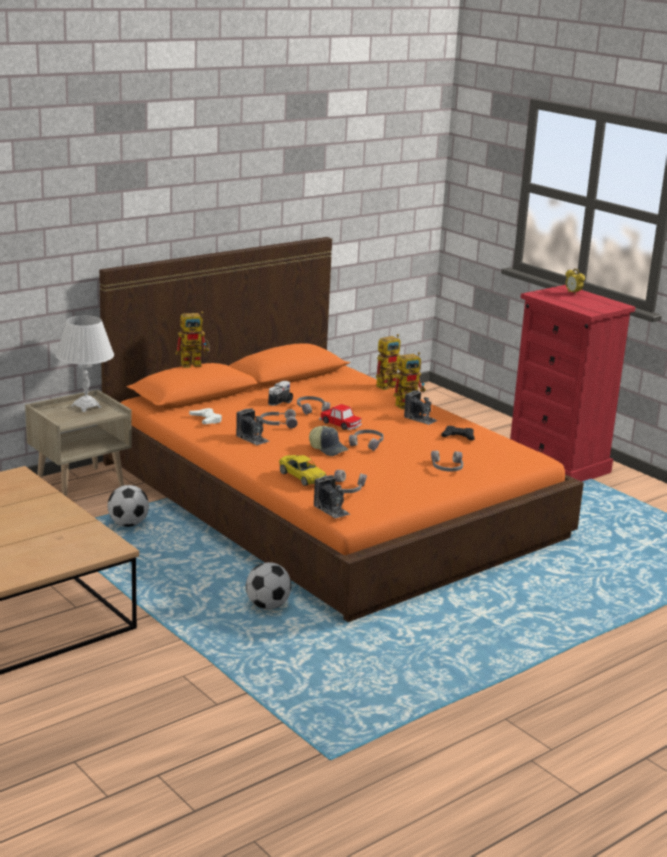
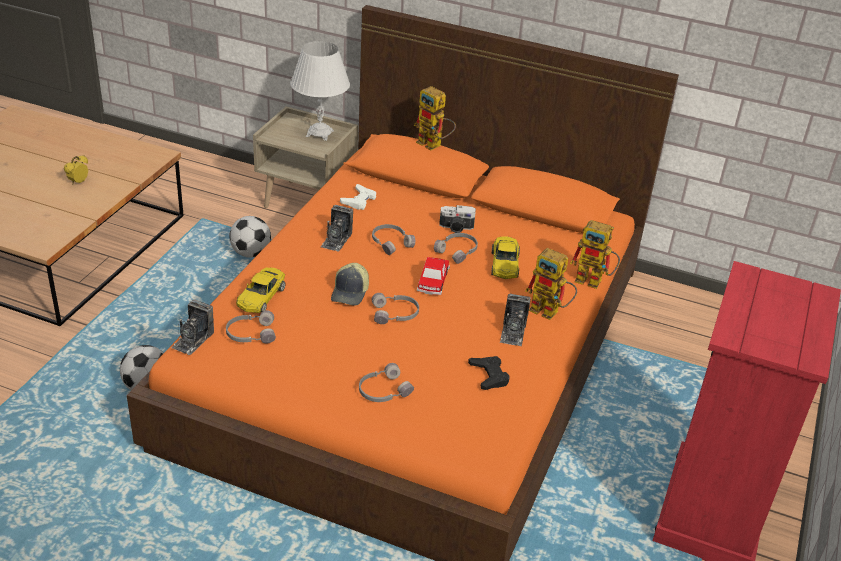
camera: 60 degrees right, 15 degrees up
alarm clock [565,269,585,295] -> alarm clock moved to [64,155,88,185]
none -> yellow toy car [491,236,520,279]

